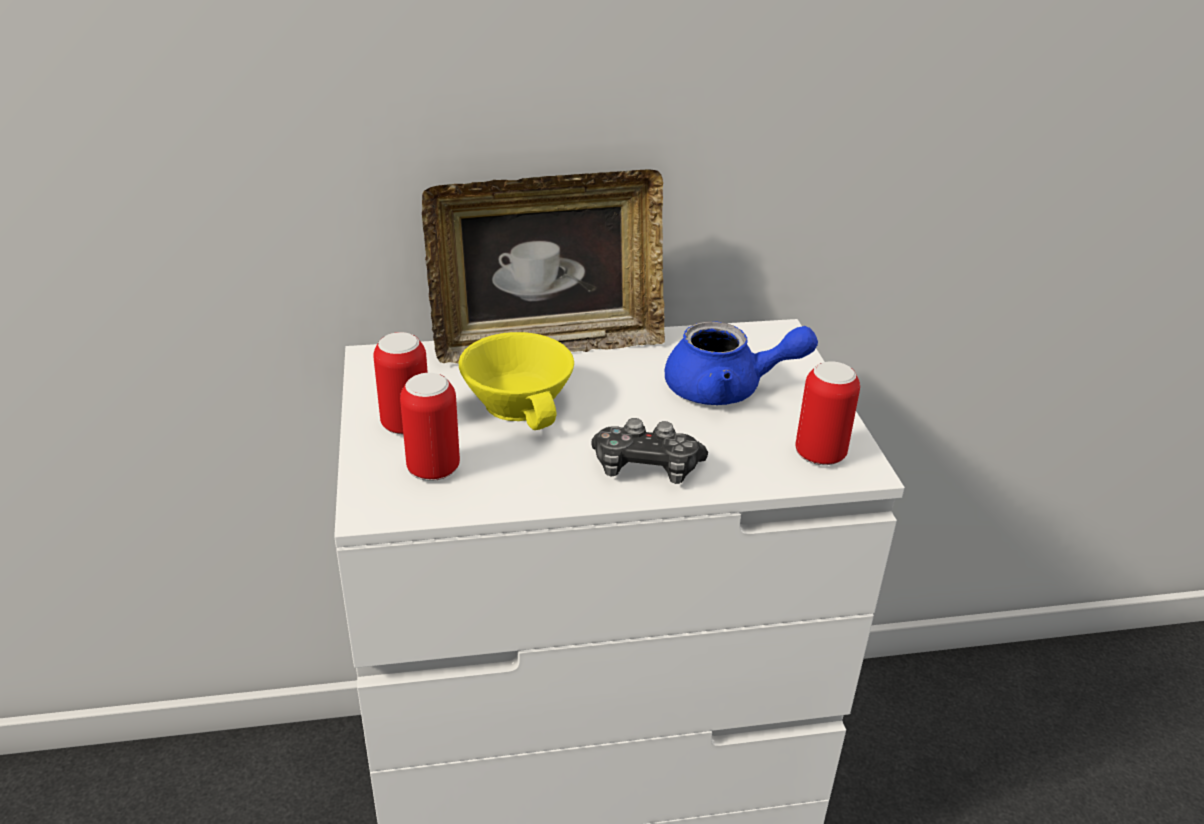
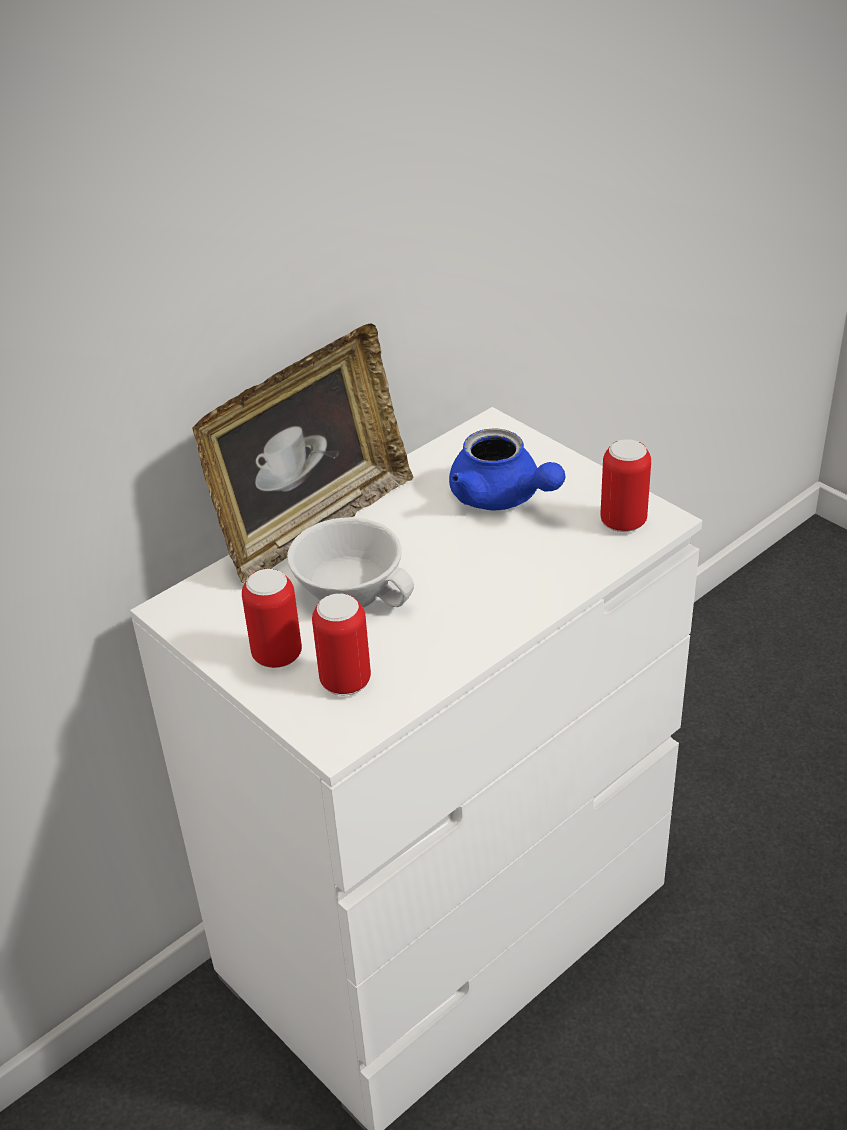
camera: 30 degrees left, 5 degrees up
yellow cup [459,332,574,430] -> white cup [287,518,414,608]
game controller [591,418,708,484] -> none
blue teapot [665,321,818,405] -> blue teapot turned 75 degrees clockwise [449,428,565,511]

